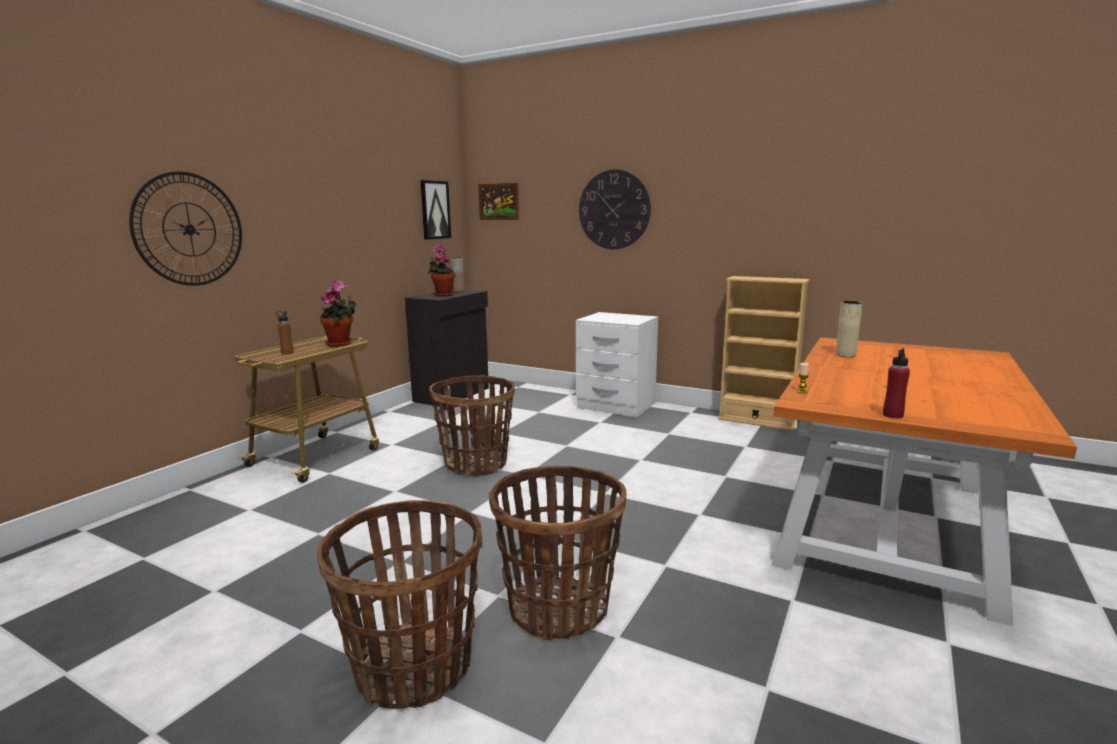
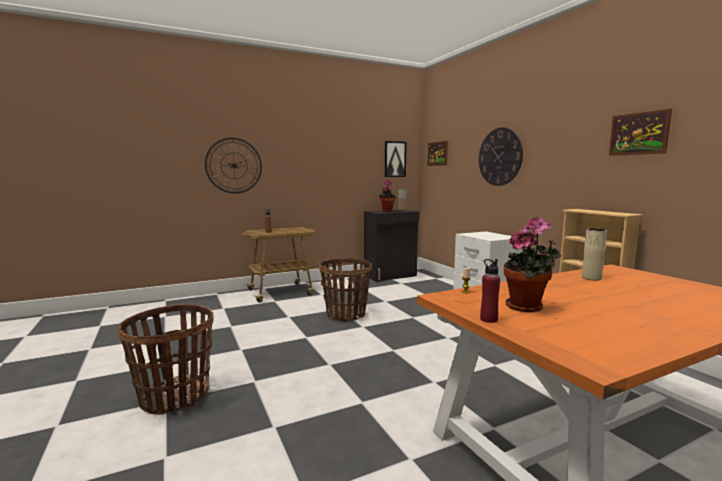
camera: 35 degrees right, 5 degrees down
potted plant [320,280,357,347] -> potted plant moved to [504,217,562,312]
basket [489,466,627,641] -> none
none -> picture [609,109,672,156]

